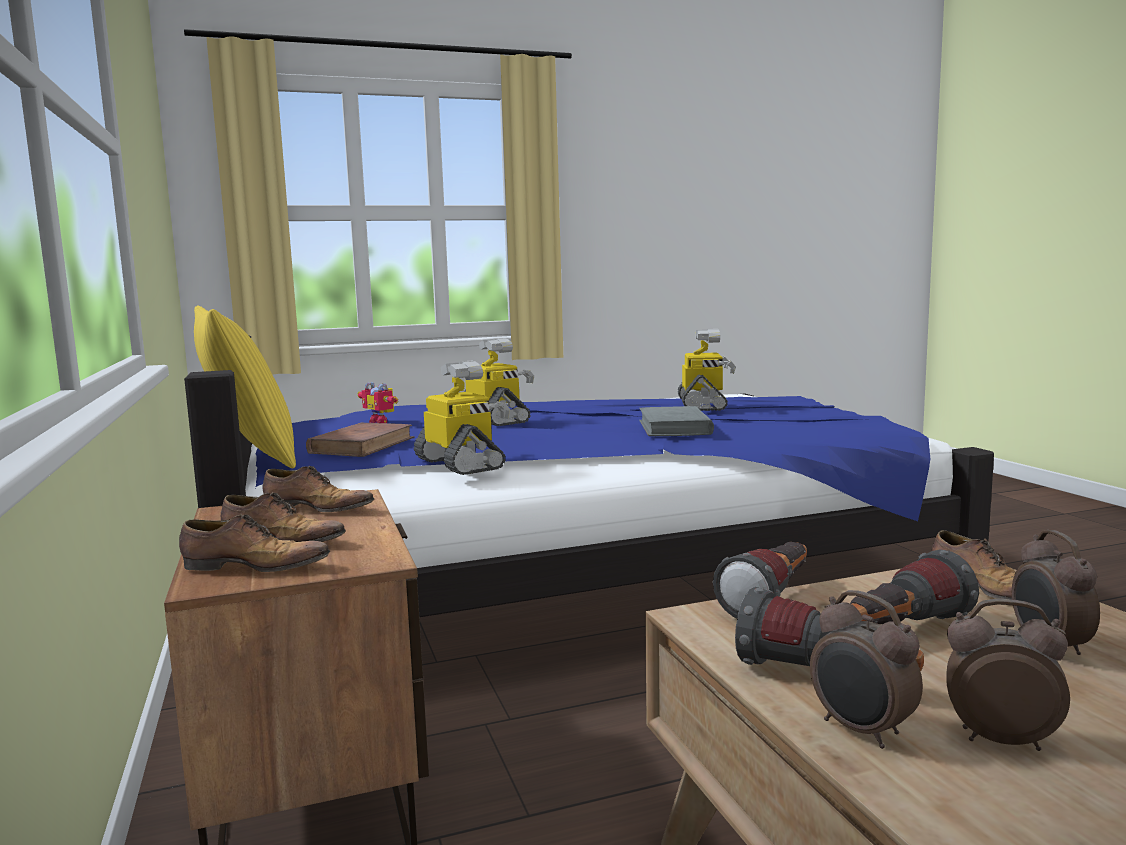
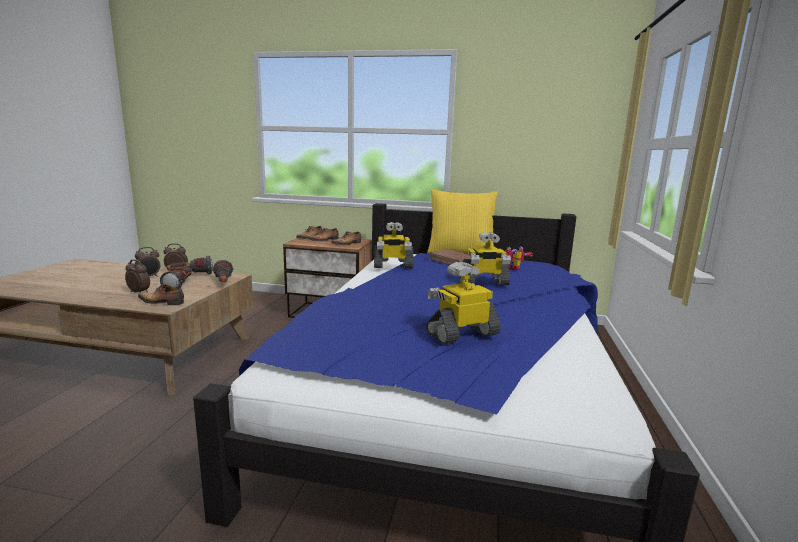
camera: 120 degrees right, 5 degrees up
grey book [639,406,714,436] -> none
toy robot [678,329,736,411] -> toy robot turned 120 degrees clockwise [426,262,501,344]

